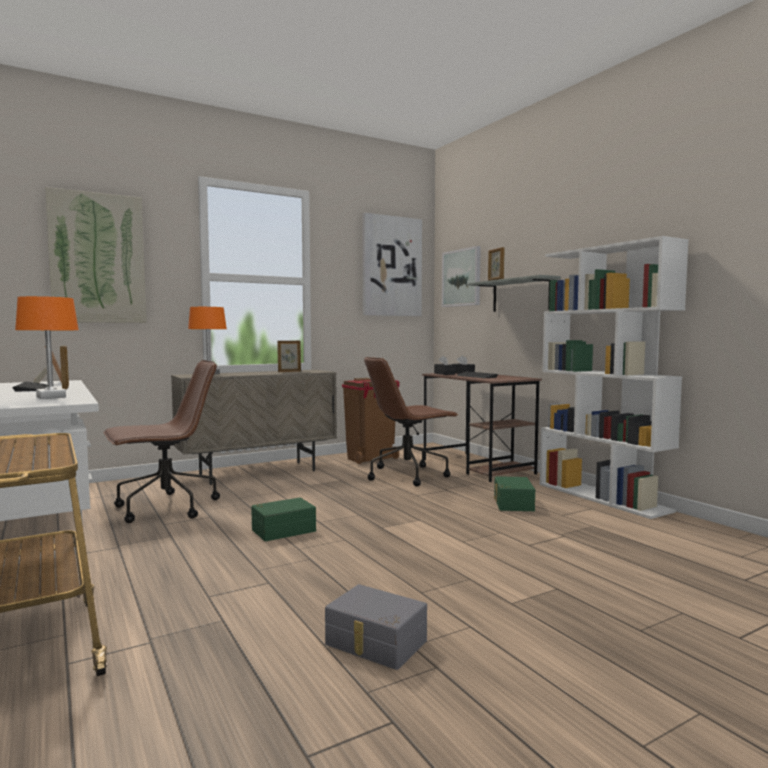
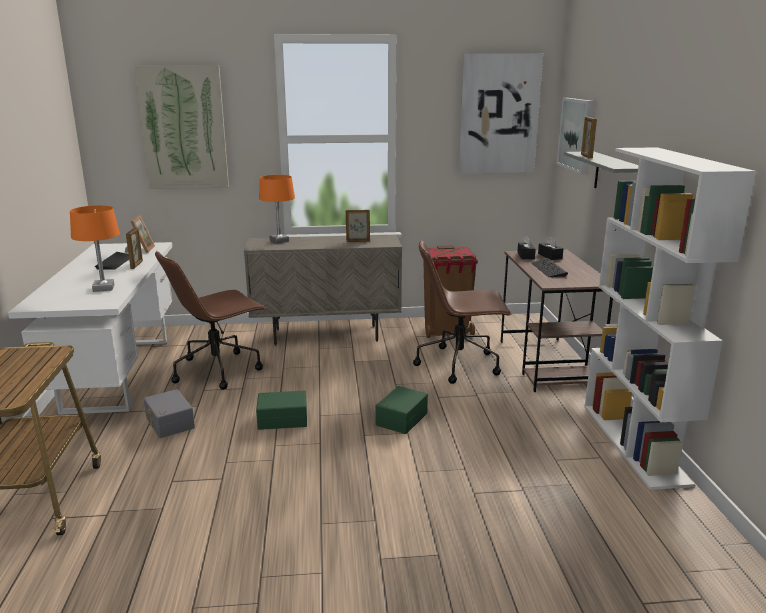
camera: 25 degrees right, 15 degrees up
brown office chair [103,360,220,523] -> brown office chair turned 150 degrees clockwise [155,251,266,390]
grey storage box [325,584,427,670] -> grey storage box moved to [144,389,195,438]
green storage box [494,476,535,511] -> green storage box moved to [375,386,428,434]

